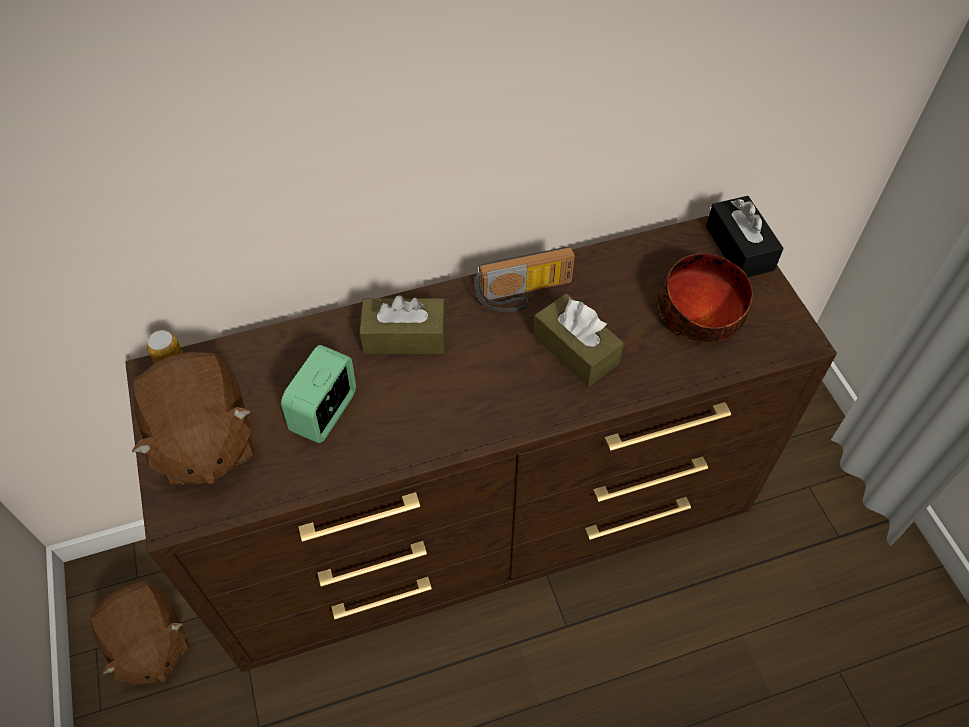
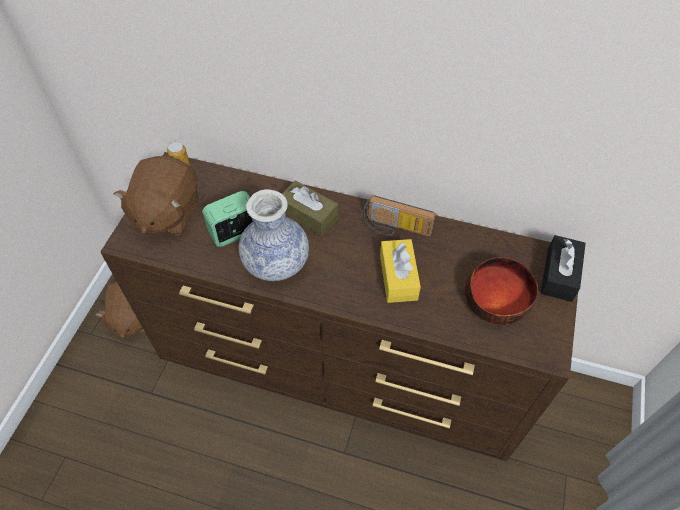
camera: 35 degrees right, 0 degrees up
brown tissue box [533,293,624,387] -> yellow tissue box [380,239,421,303]
none -> vase [238,189,309,281]

